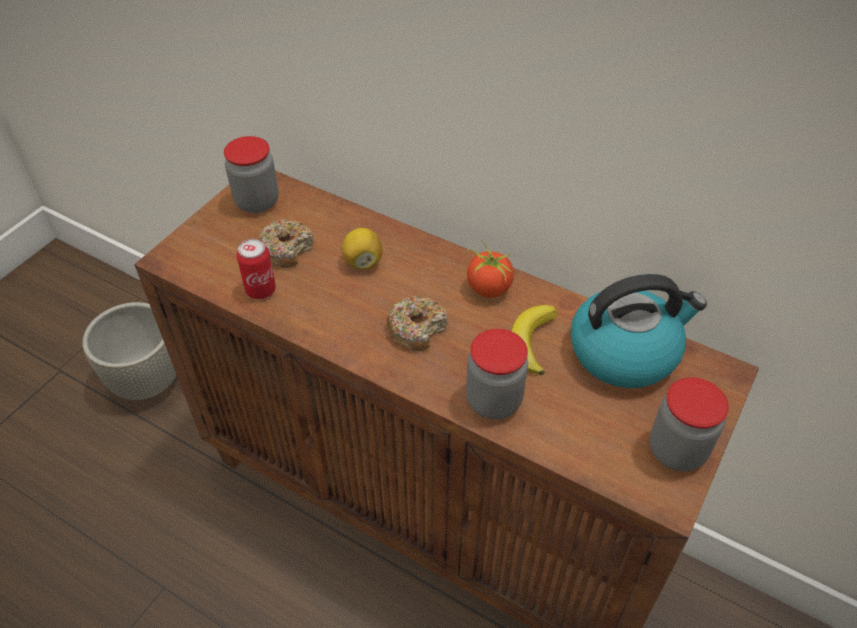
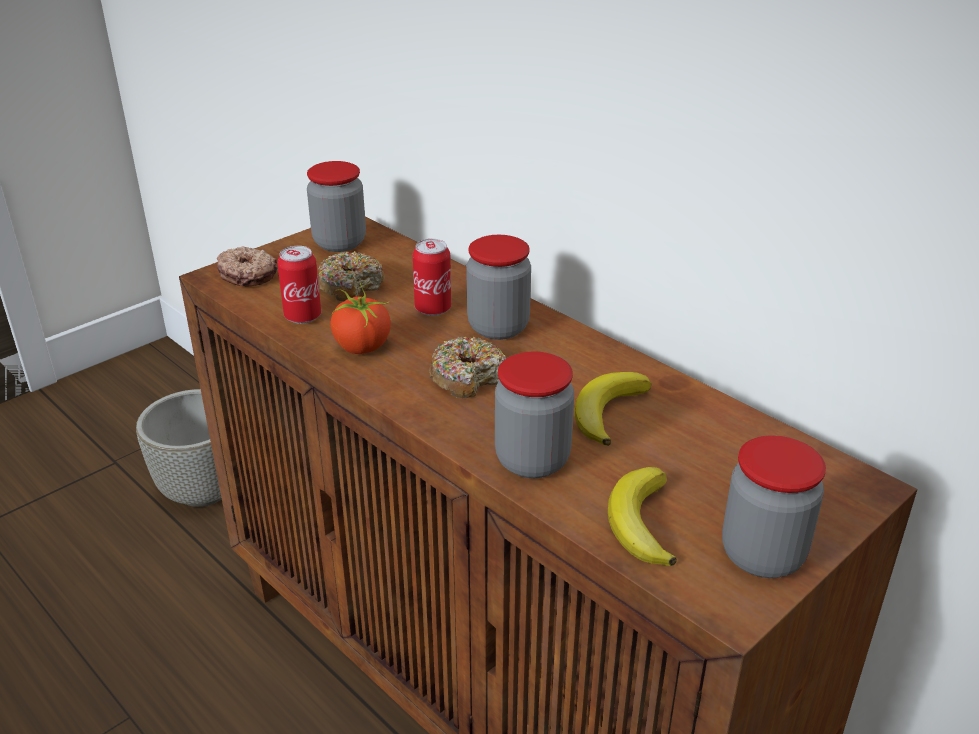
camera: 15 degrees right, 15 degrees down
lemon [342,228,383,270] -> can [413,239,451,316]
tomato [467,241,514,298] -> tomato moved to [330,283,391,354]
kettle [570,274,707,388] -> none
none -> donut [217,246,278,286]
none -> jar [466,235,531,340]
none -> banana [608,467,677,566]

